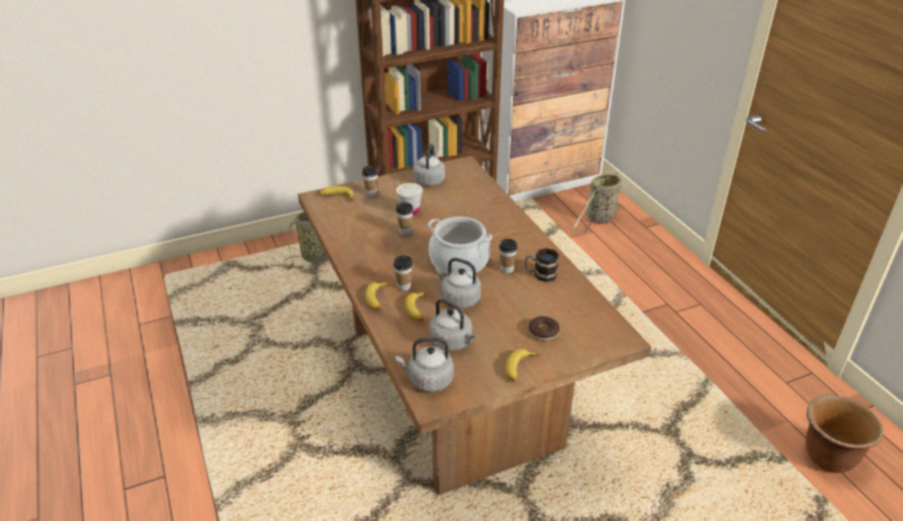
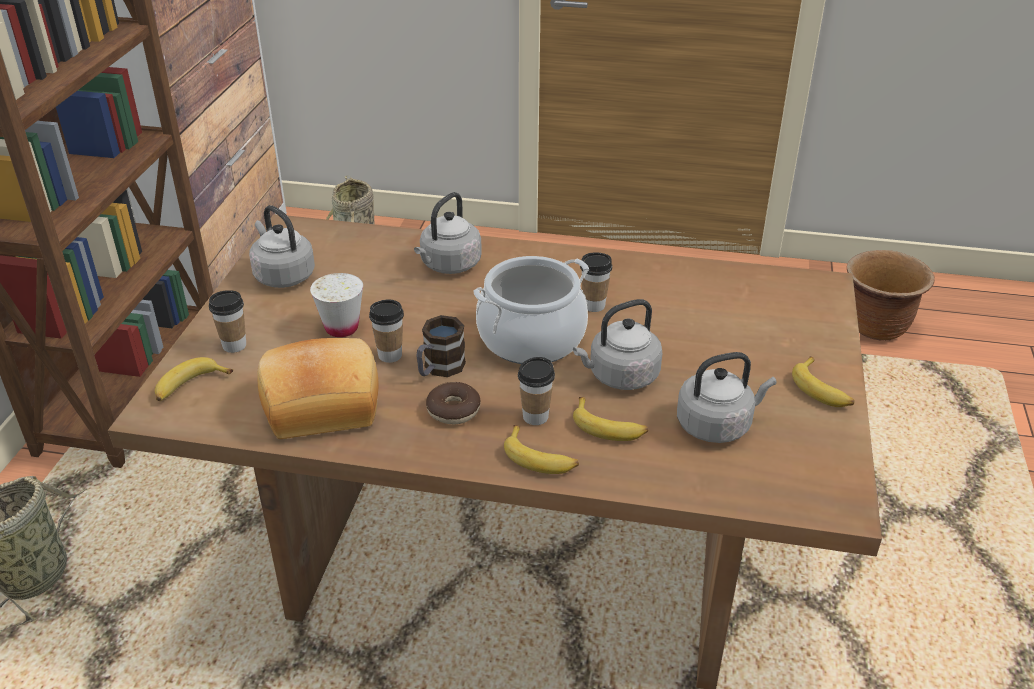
camera: 55 degrees left, 0 degrees up
grey kettle [395,337,454,392] -> grey kettle moved to [414,192,482,274]
mug [525,248,559,282] -> mug moved to [416,315,466,377]
donut [528,316,560,341] -> donut moved to [426,382,481,425]
none -> bread [257,338,379,439]

